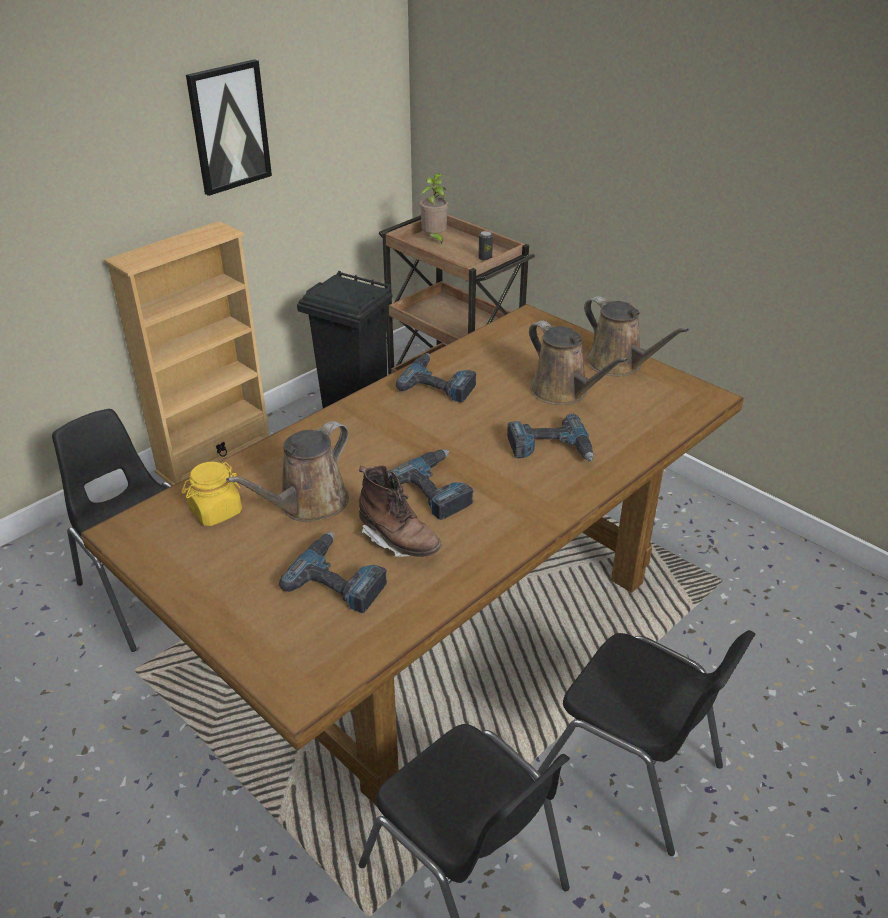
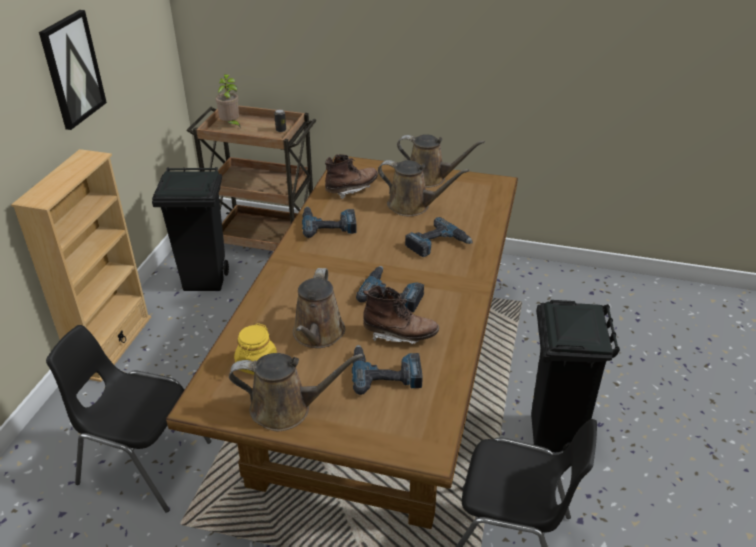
camera: 30 degrees left, 0 degrees up
black chair [537,630,755,856] -> black trash can [531,300,620,452]
none -> brown watering can [229,353,363,431]
none -> brown boot [325,154,378,199]

